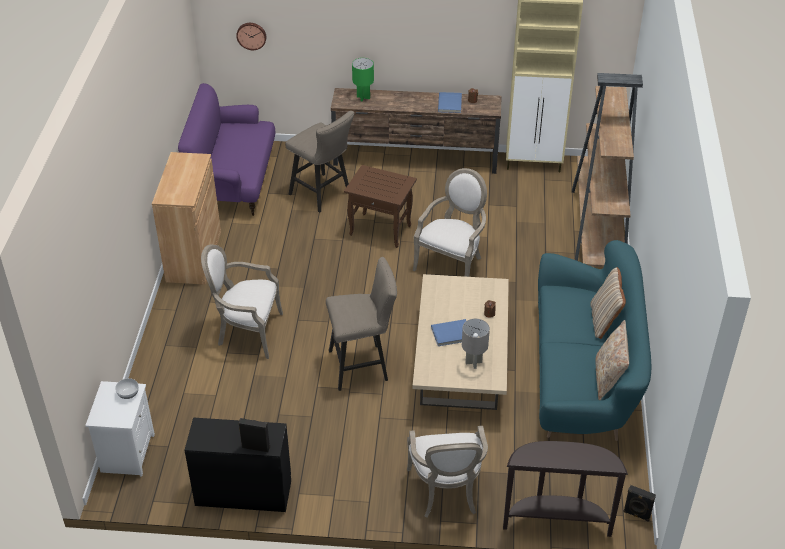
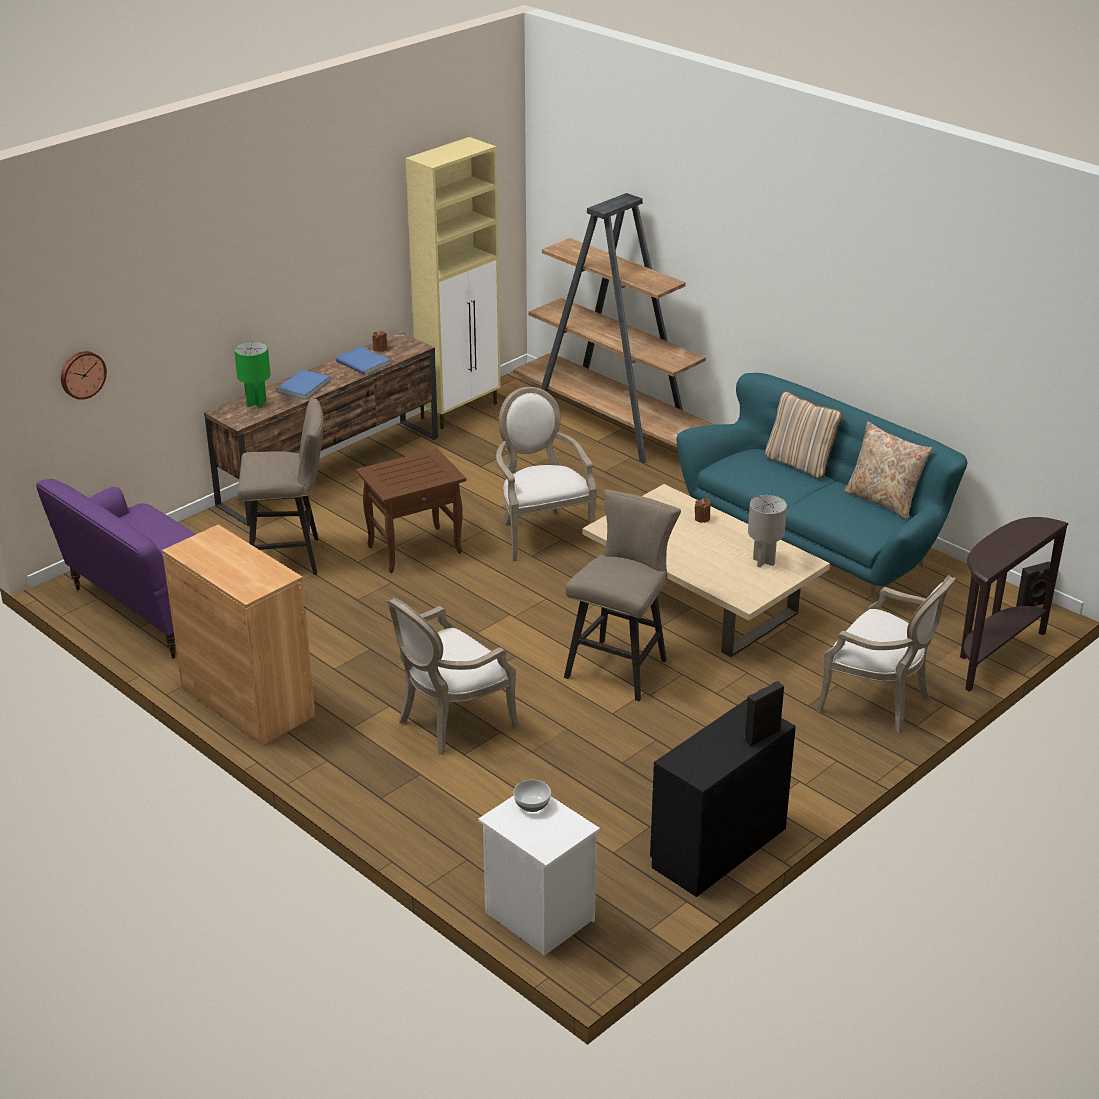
camera: 50 degrees left, 10 degrees down
blue book [431,319,473,346] -> blue book moved to [276,370,330,400]

